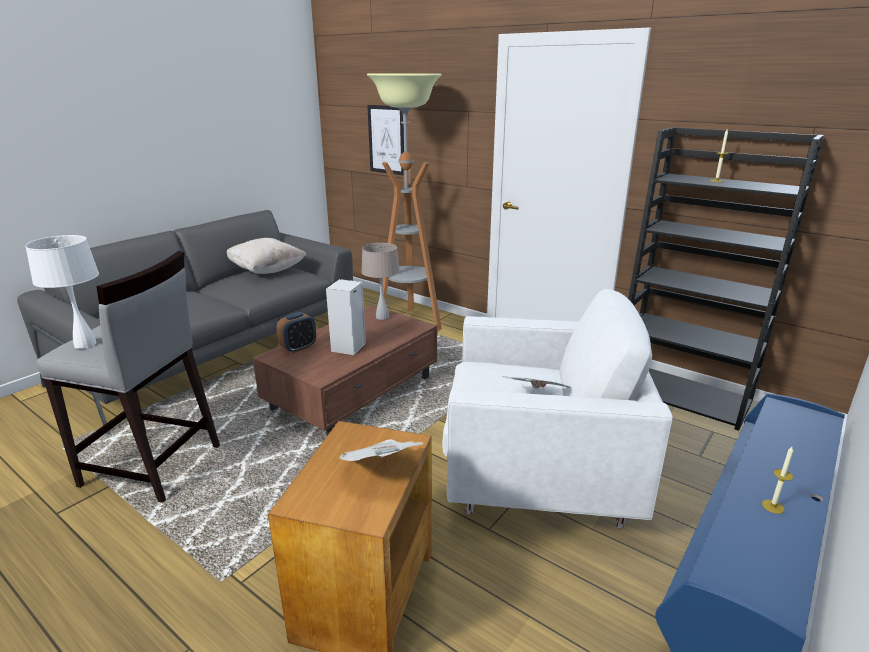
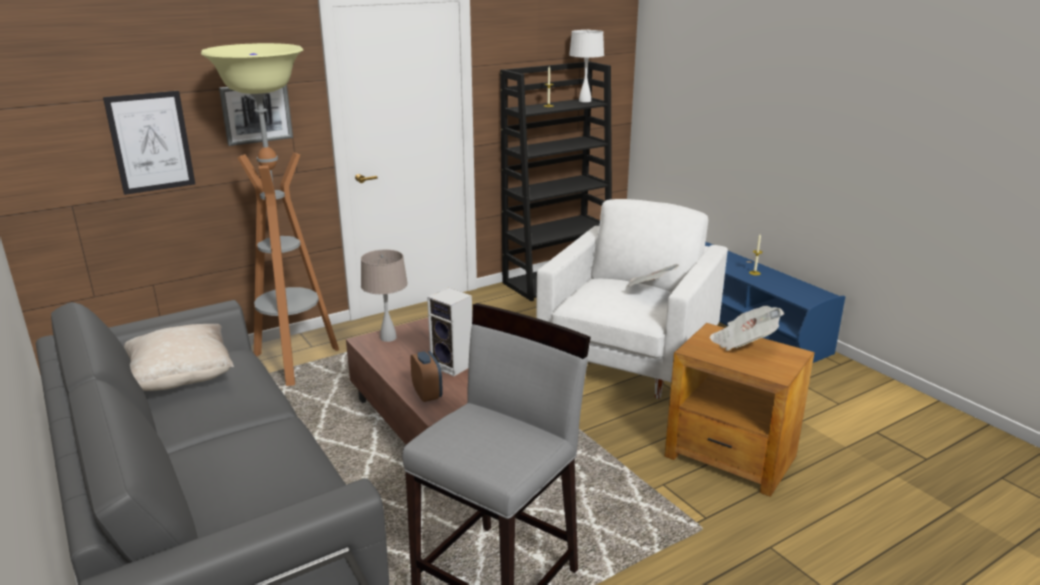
camera: 70 degrees left, 0 degrees up
white table lamp [25,235,99,349] -> white table lamp moved to [569,29,604,102]
none -> picture [219,84,293,146]

